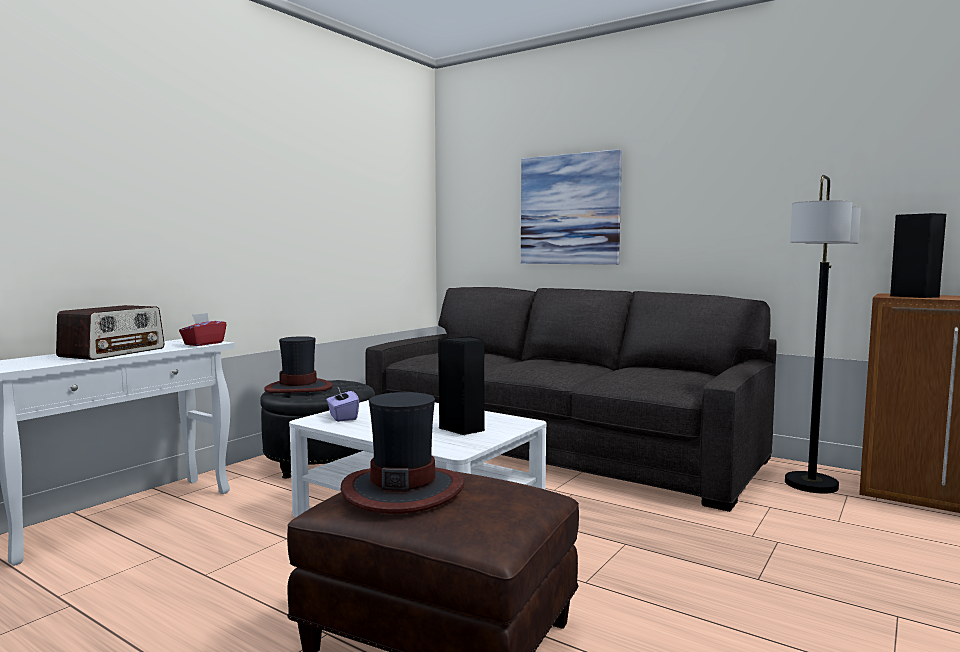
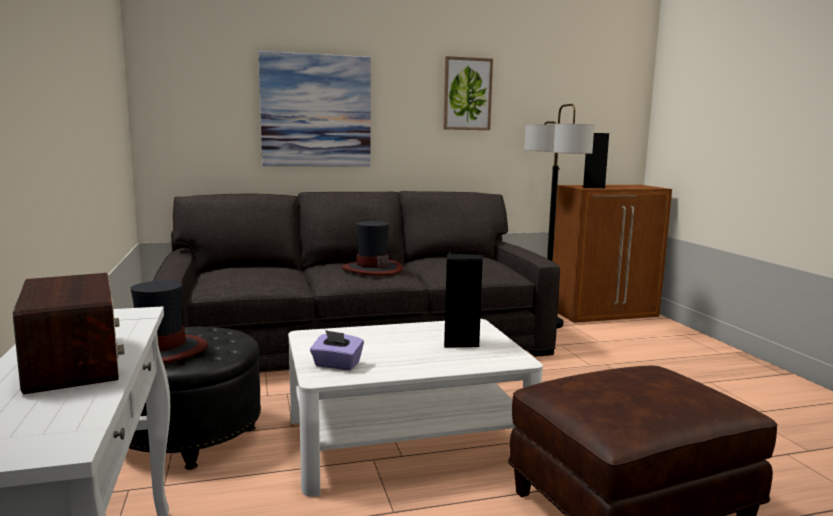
camera: 50 degrees left, 5 degrees up
red tissue box [179,313,227,346] -> none
hat [341,392,464,514] -> hat moved to [342,221,403,276]
none -> picture [443,56,493,130]

